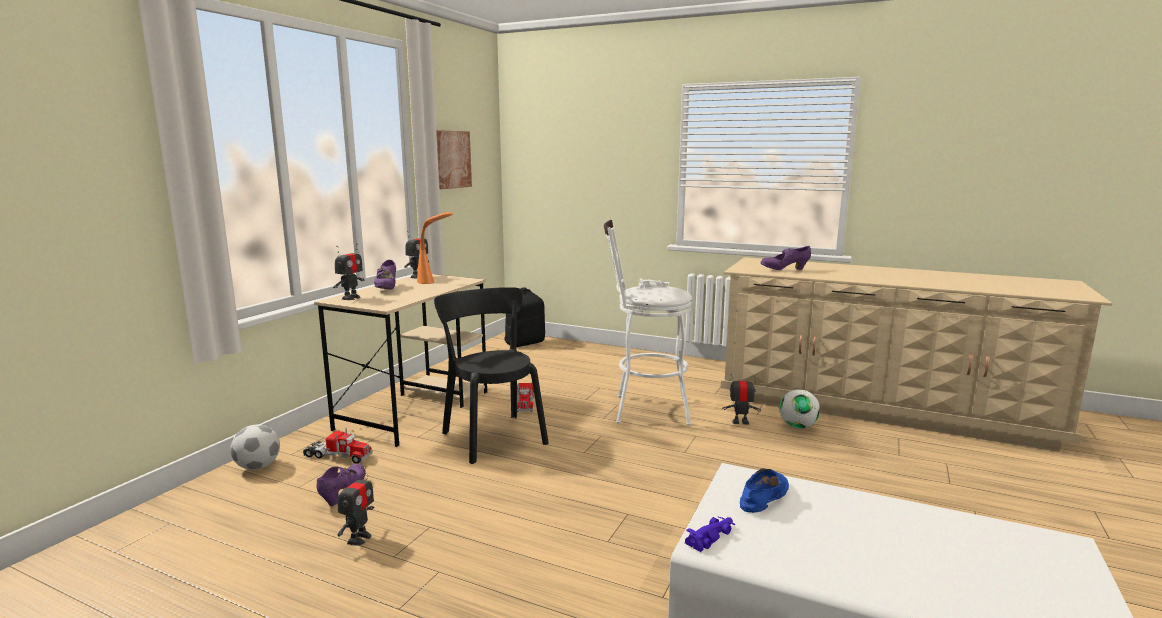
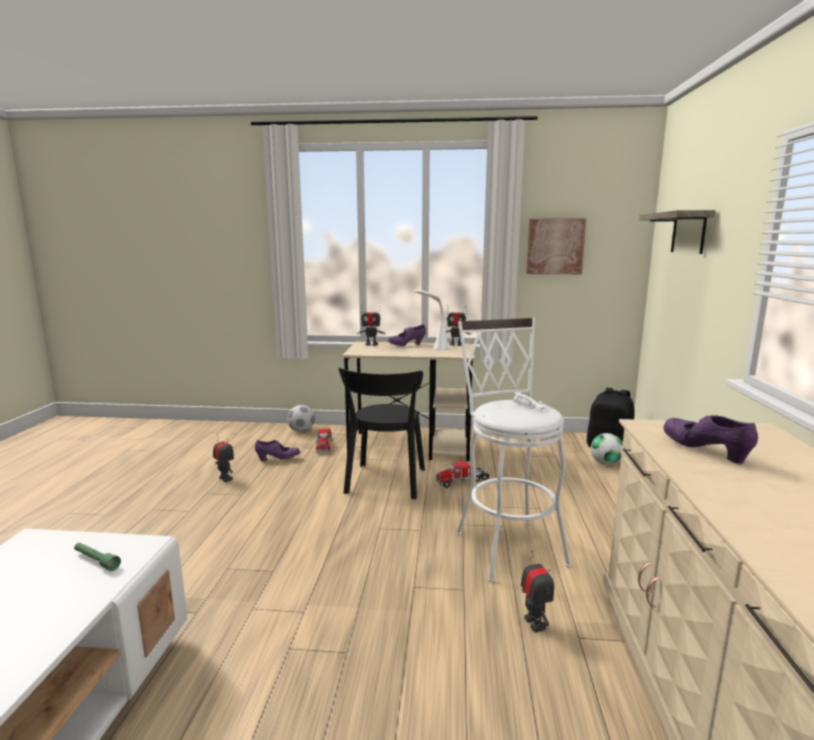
camera: 70 degrees right, 0 degrees up
toy robot [337,466,374,546] -> toy robot turned 135 degrees counterclockwise [213,434,234,482]
orange table lamp [417,212,453,284] -> white table lamp [414,290,448,350]
black chair [434,287,549,464] -> black chair turned 150 degrees clockwise [339,368,425,499]
purple toy car [685,516,735,552] -> none
blue shoe [740,468,789,513] -> green flashlight [74,543,121,571]
football [779,389,820,428] -> football moved to [591,433,623,465]
none -> shelf [639,210,715,254]

